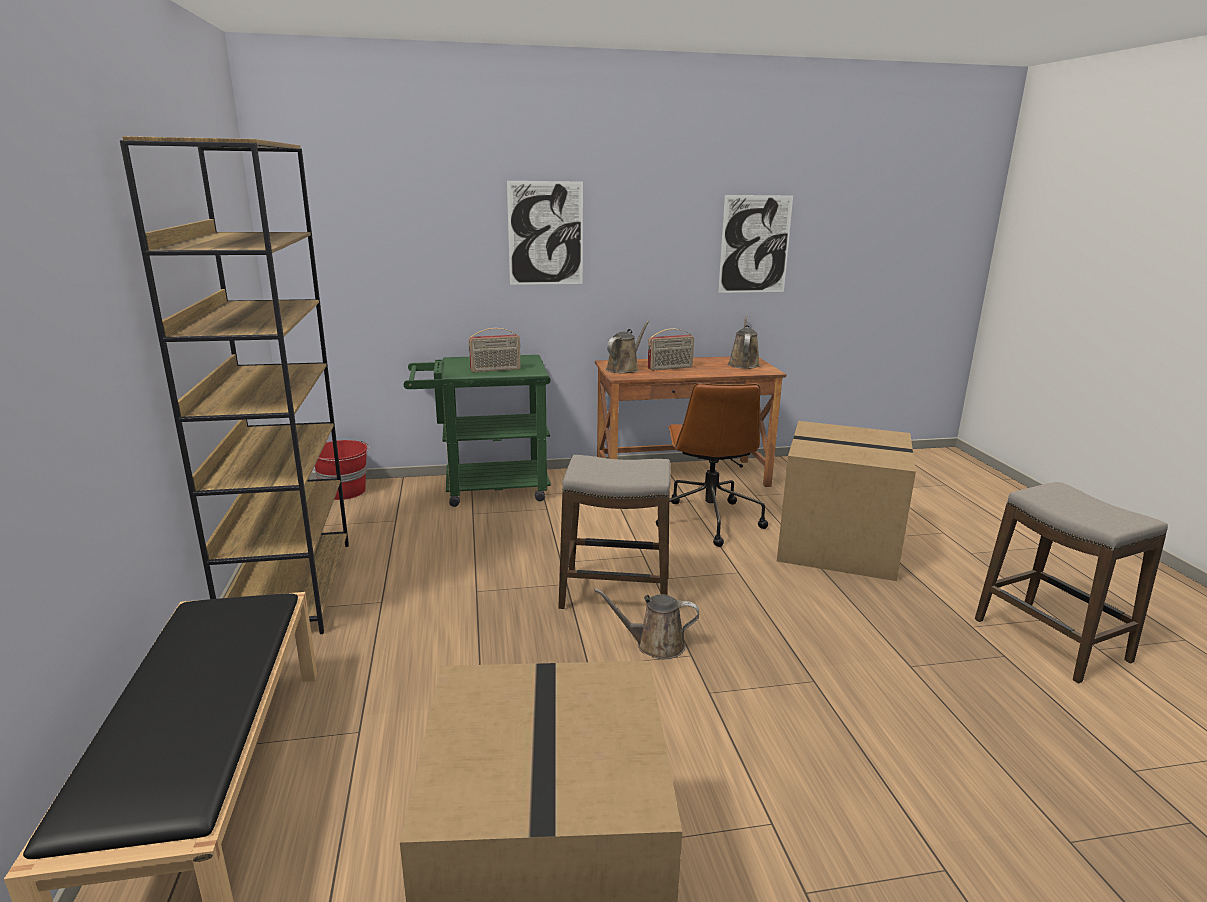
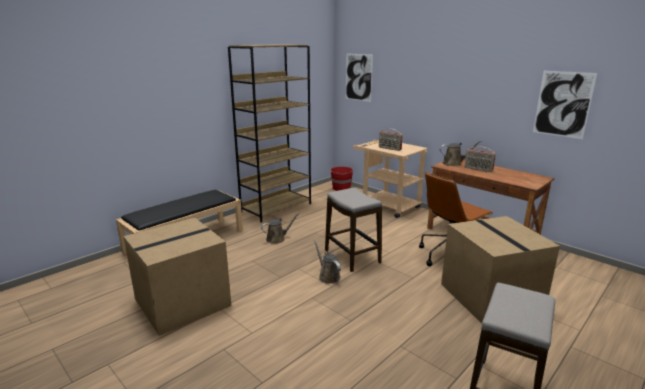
camera: 55 degrees right, 0 degrees up
green cart [404,355,551,507] -> beige cart [352,140,428,218]
picture [507,181,583,285] -> picture moved to [346,54,373,102]
brown watering can [728,316,760,369] -> brown watering can moved to [261,213,300,244]

